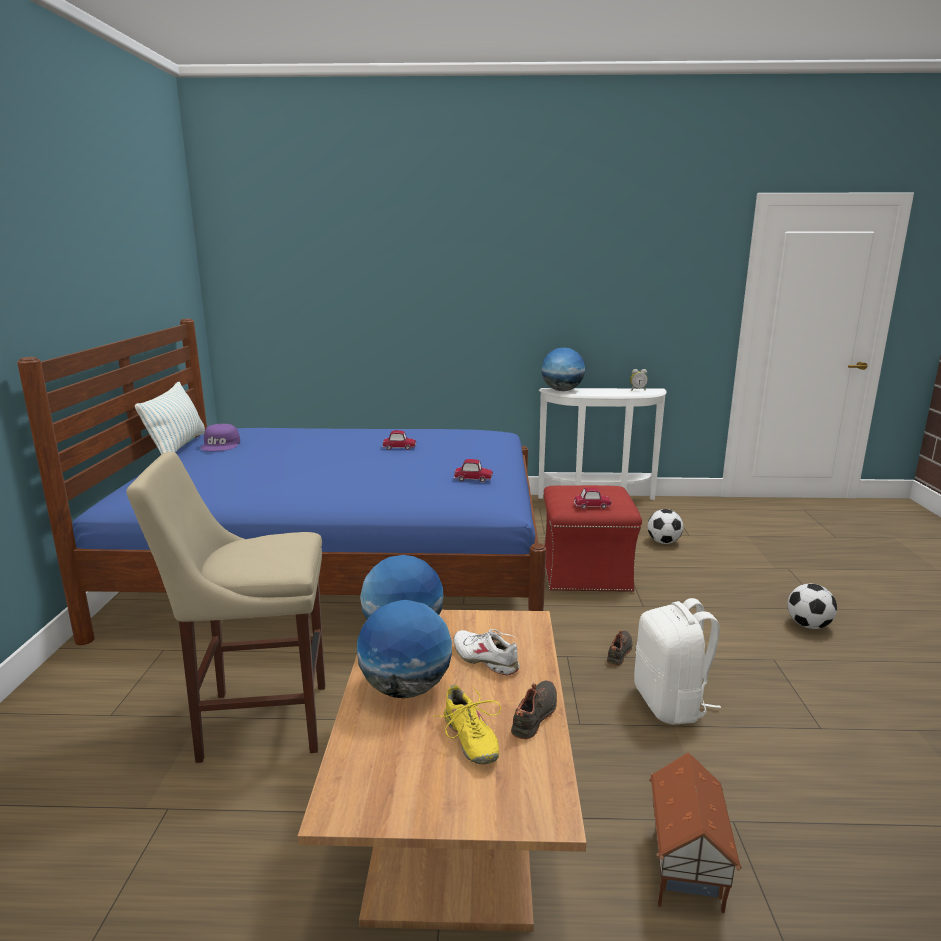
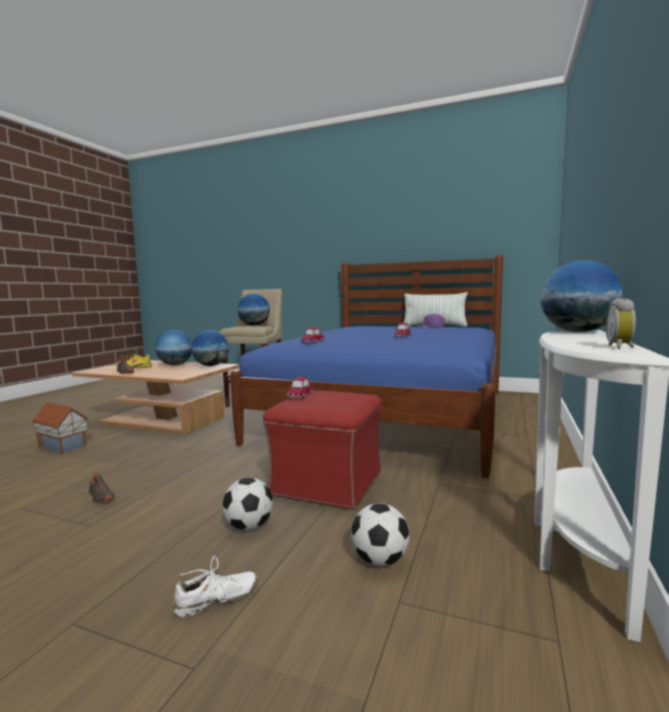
camera: 110 degrees right, 10 degrees down
white shoe [453,629,520,675] -> white shoe moved to [173,556,258,618]
black shoe [607,630,632,666] -> black shoe moved to [89,471,115,503]
white backpack [634,598,721,725] -> none
football [787,584,837,629] -> football moved to [222,478,273,530]
none -> globe [237,293,270,326]

